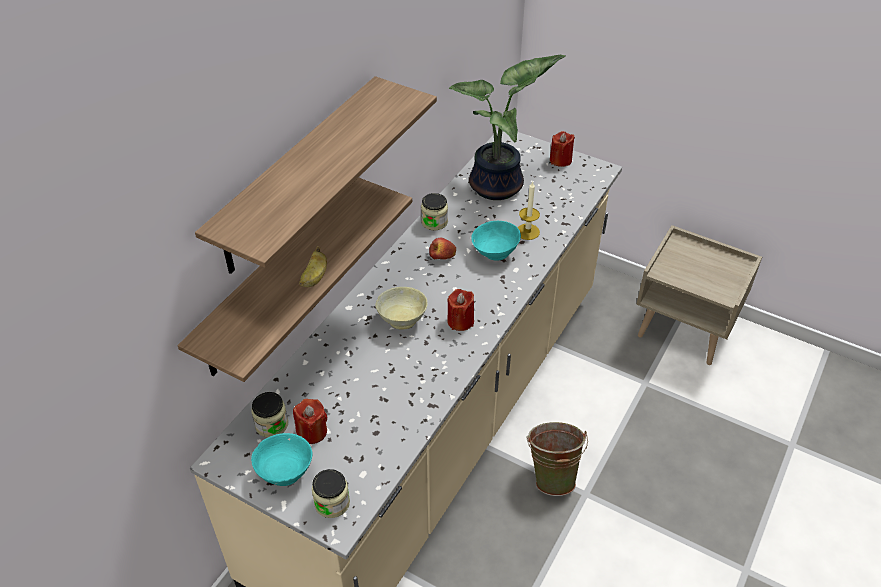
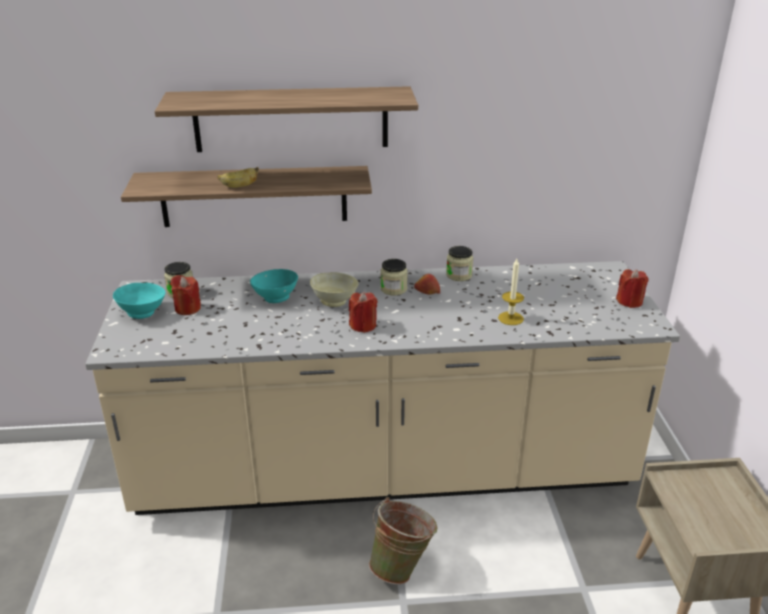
camera: 55 degrees right, 15 degrees down
jar [312,469,350,518] -> jar moved to [380,259,408,296]
potted plant [449,55,565,200] -> none
turquoise bowl [471,221,521,261] -> turquoise bowl moved to [250,269,298,303]

